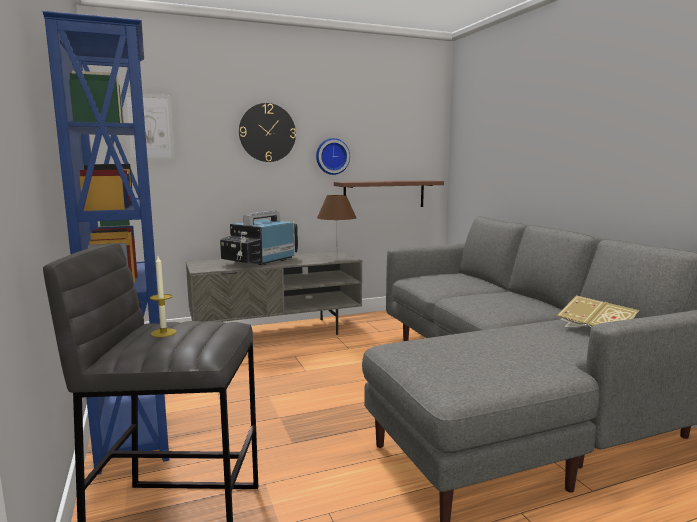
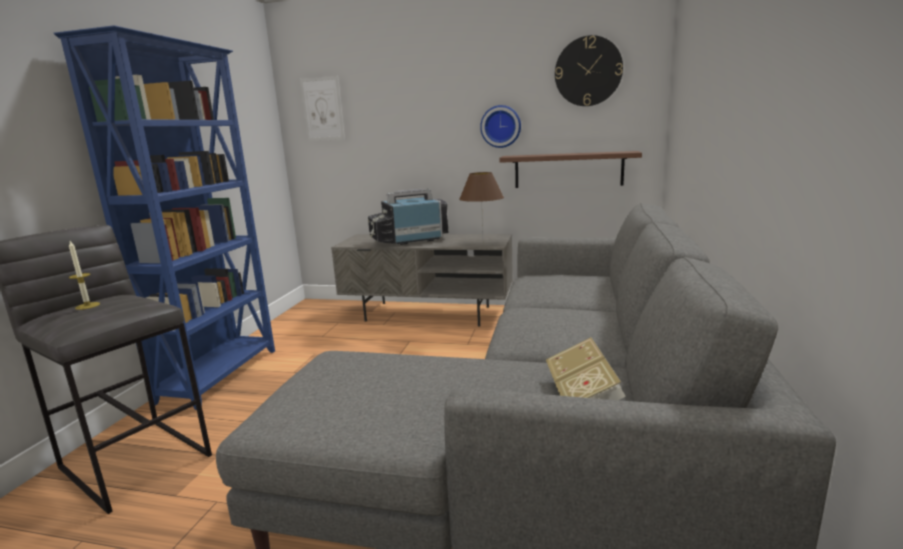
camera: 35 degrees right, 5 degrees up
wall clock [239,103,296,162] -> wall clock moved to [555,35,623,106]

